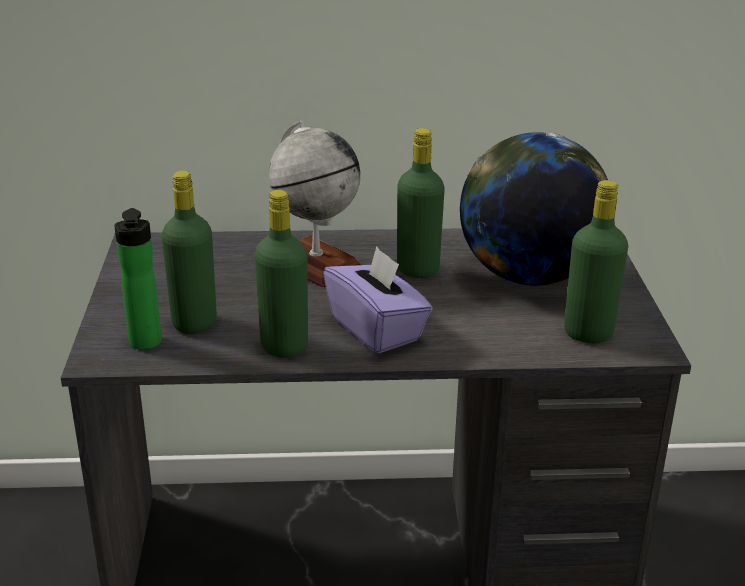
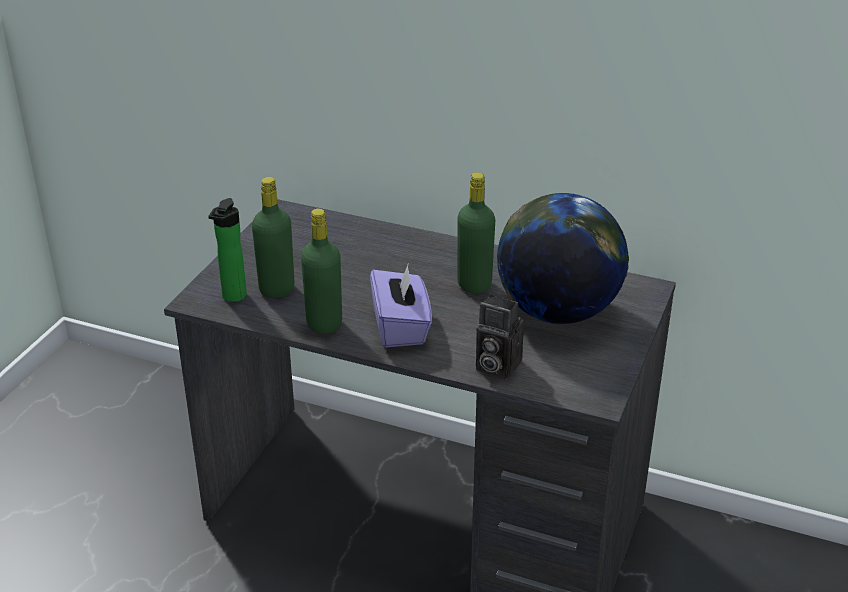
camera: 25 degrees right, 5 degrees up
globe [269,120,362,287] -> none
green bottle [564,180,628,343] -> none
none -> camera [476,295,524,380]

